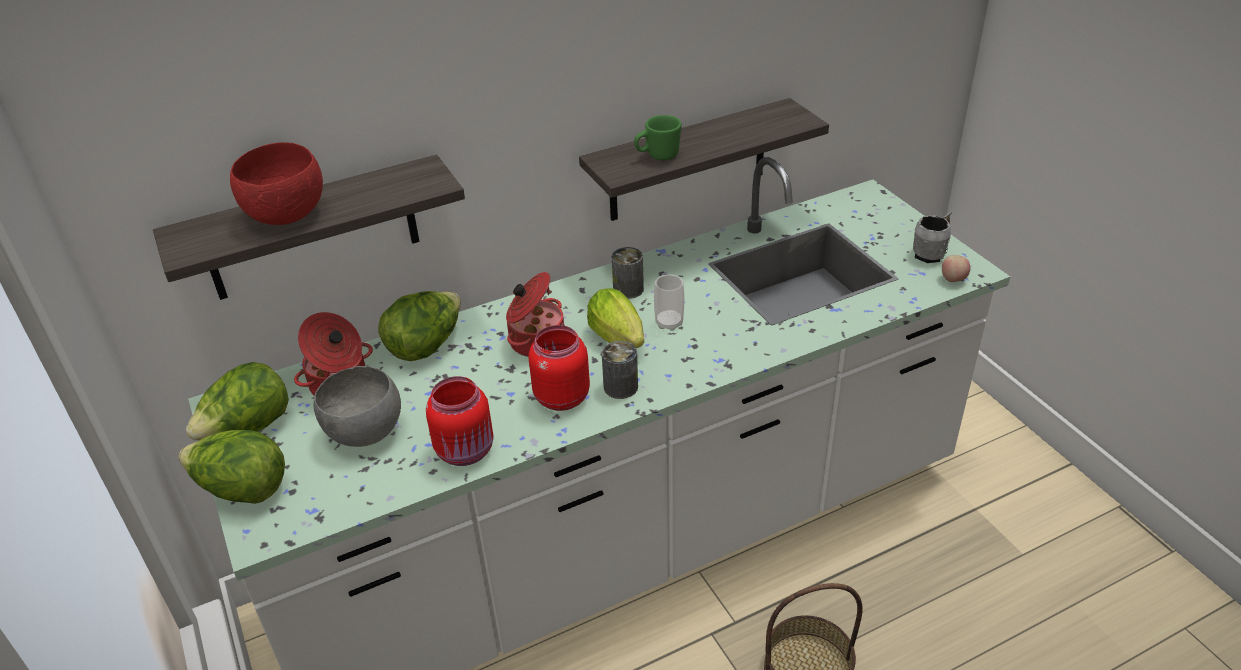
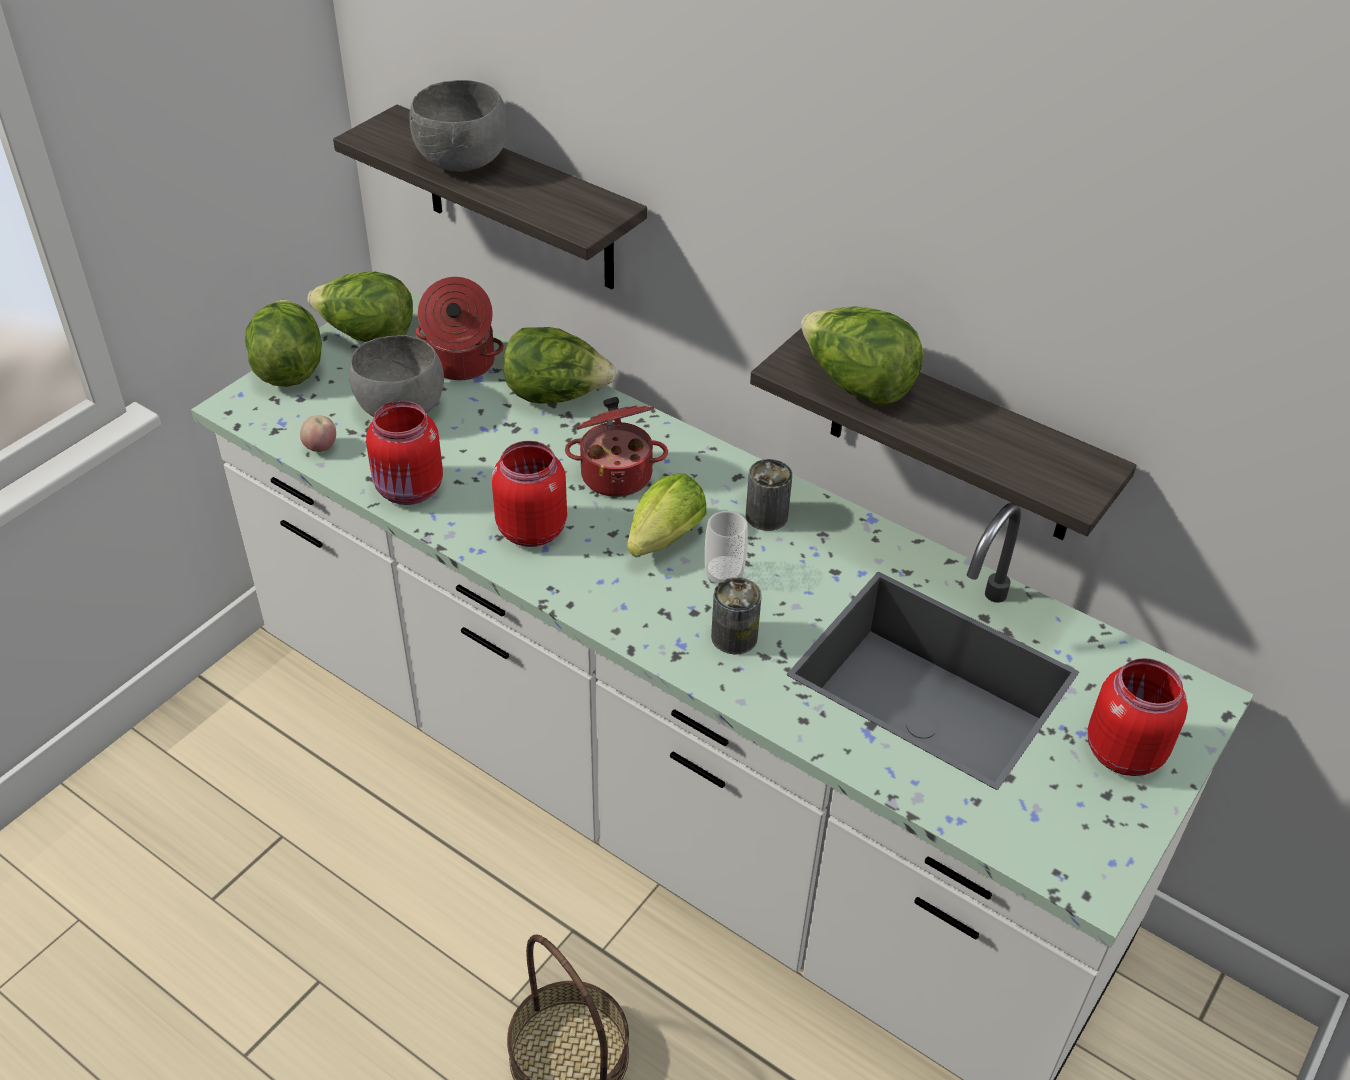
camera: 60 degrees right, 5 degrees up
red bowl [230,142,323,225] -> grey bowl [409,80,509,172]
can [602,341,638,399] -> can moved to [711,577,762,655]
green mug [634,115,682,160] -> lettuce [801,307,924,406]
grey mug [913,212,951,263] -> none
apple [942,255,971,282] -> apple moved to [300,416,336,452]
none -> red jar [1087,658,1188,776]

